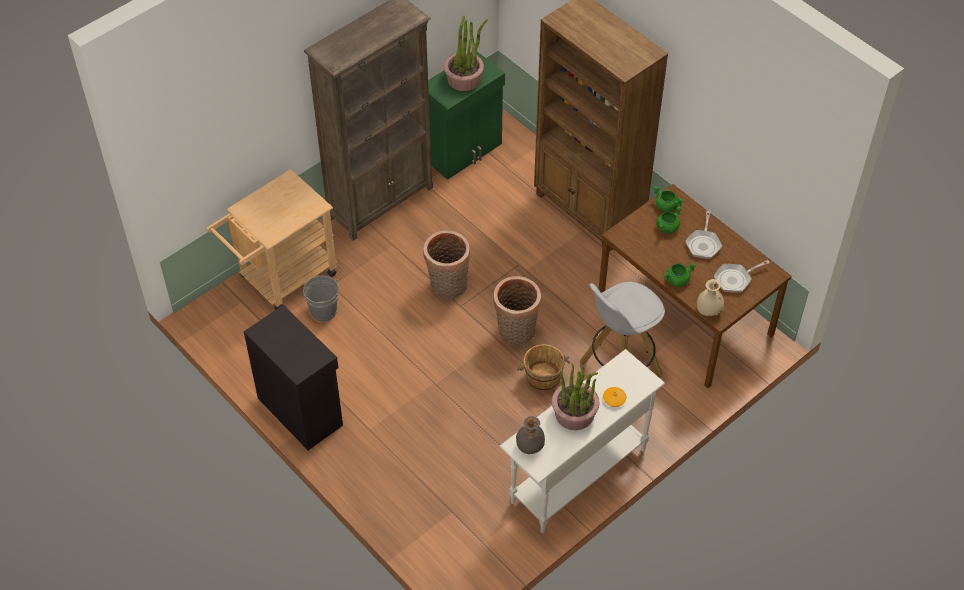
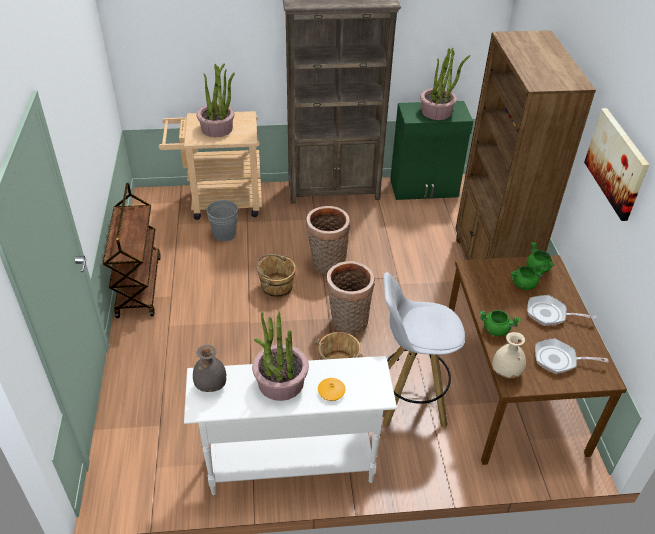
camera: 35 degrees right, 10 degrees down
black cabinet [244,305,343,450] -> brown cart [103,183,161,318]
frying pan [685,211,722,259] -> frying pan turned 60 degrees clockwise [527,295,596,326]
none -> potted plant [197,63,235,137]
none -> brown bucket [256,254,296,298]
none -> picture [584,108,649,221]

